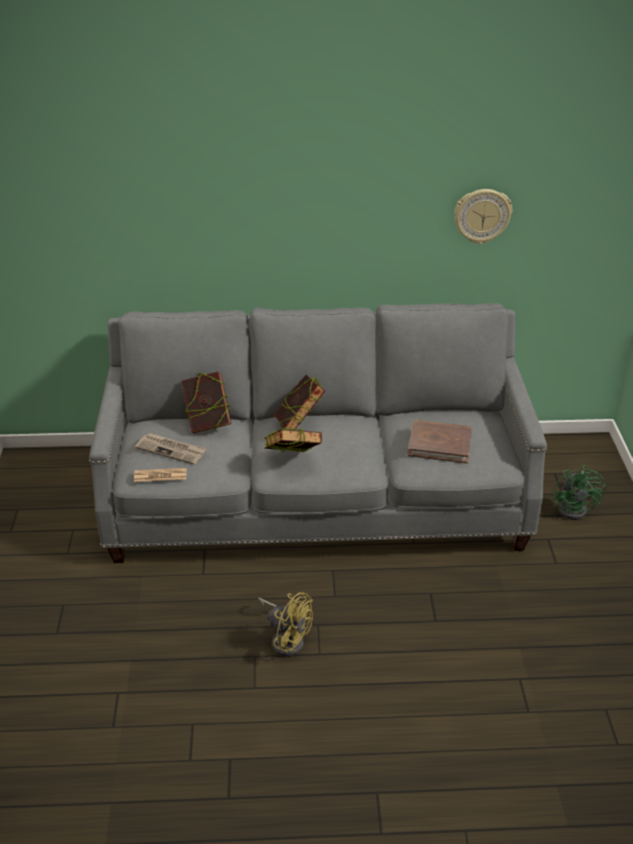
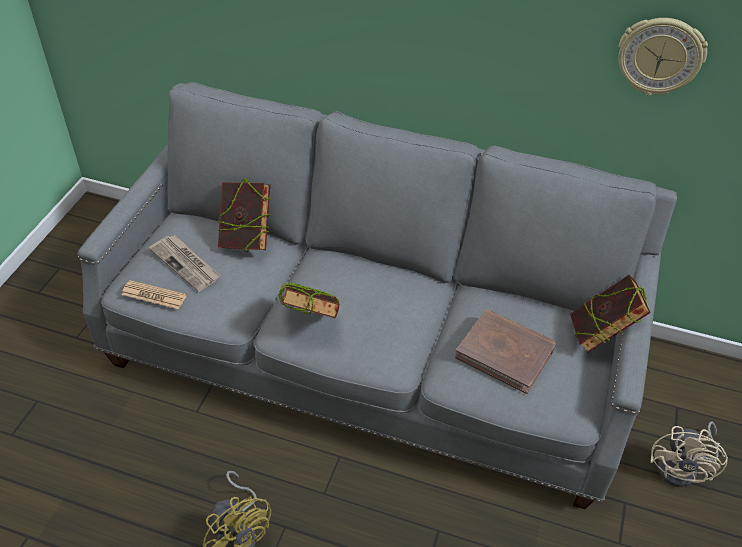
camera: 20 degrees right, 10 degrees up
book [274,374,325,429] -> book moved to [570,275,651,353]
green fan [553,465,606,520] -> beige fan [651,421,728,487]

